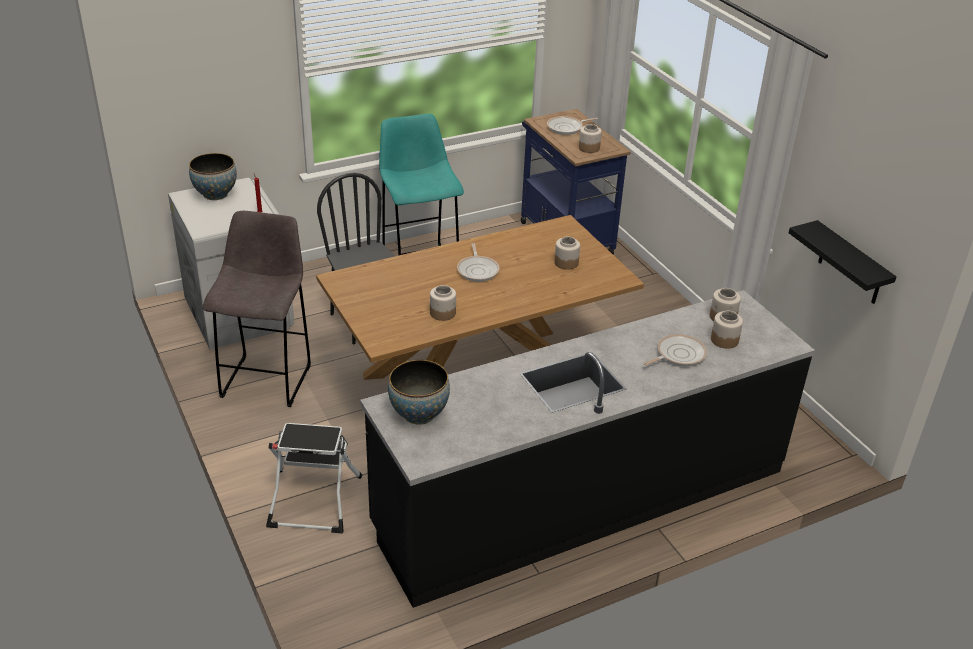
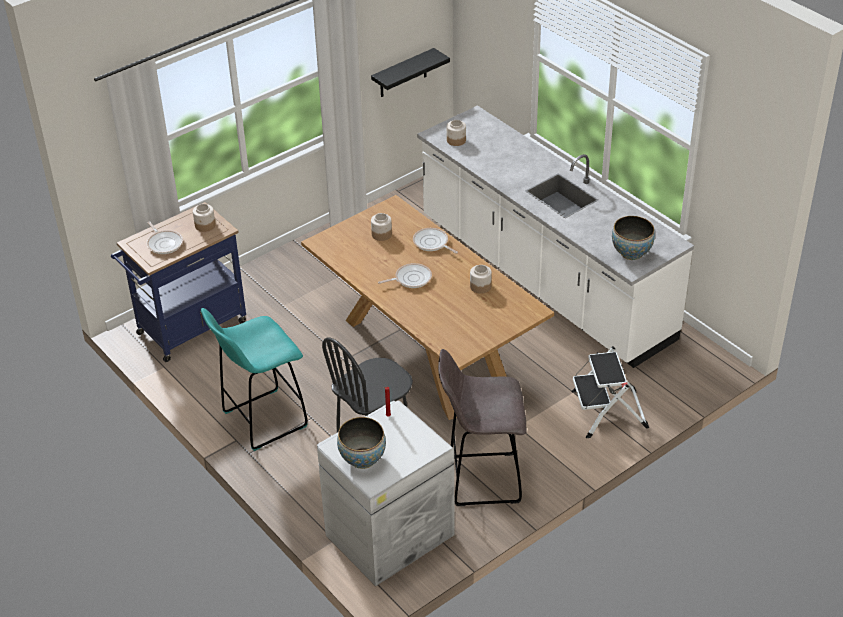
camera: 100 degrees left, 5 degrees up
black counter [360,290,815,608] -> white counter [417,105,694,368]
frying pan [644,334,707,367] -> frying pan moved to [413,228,458,254]
jar [711,311,743,349] -> none

